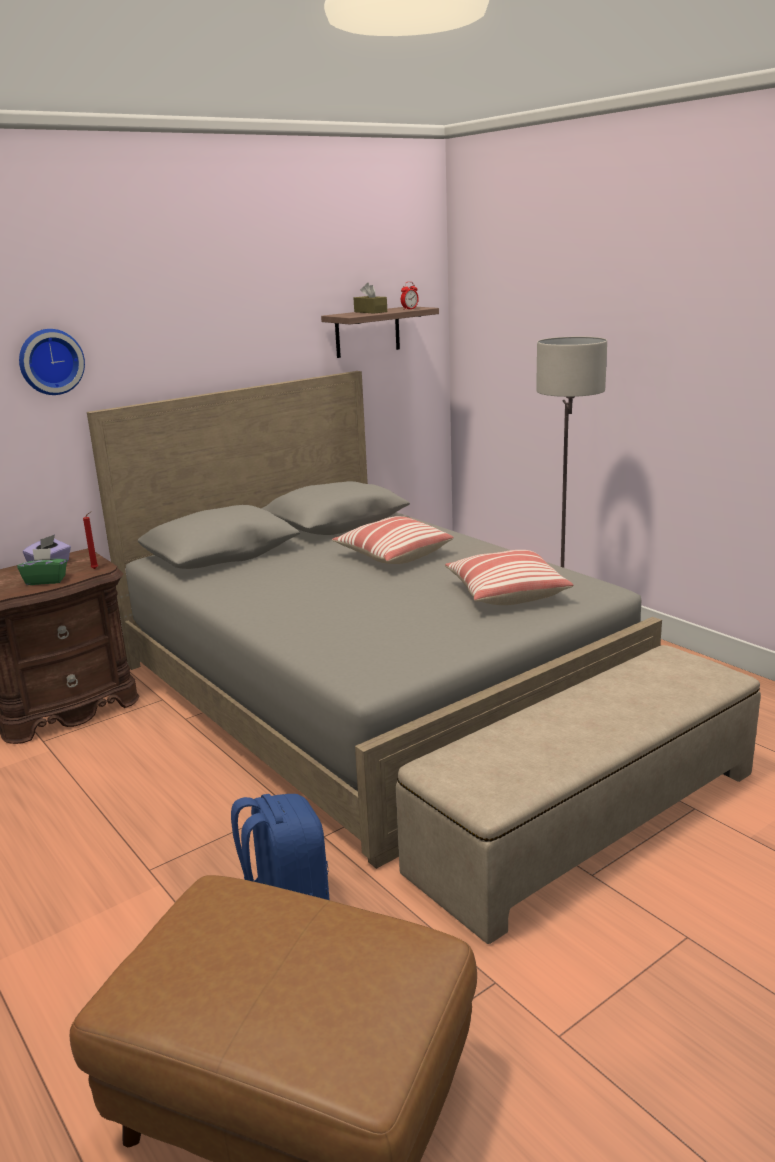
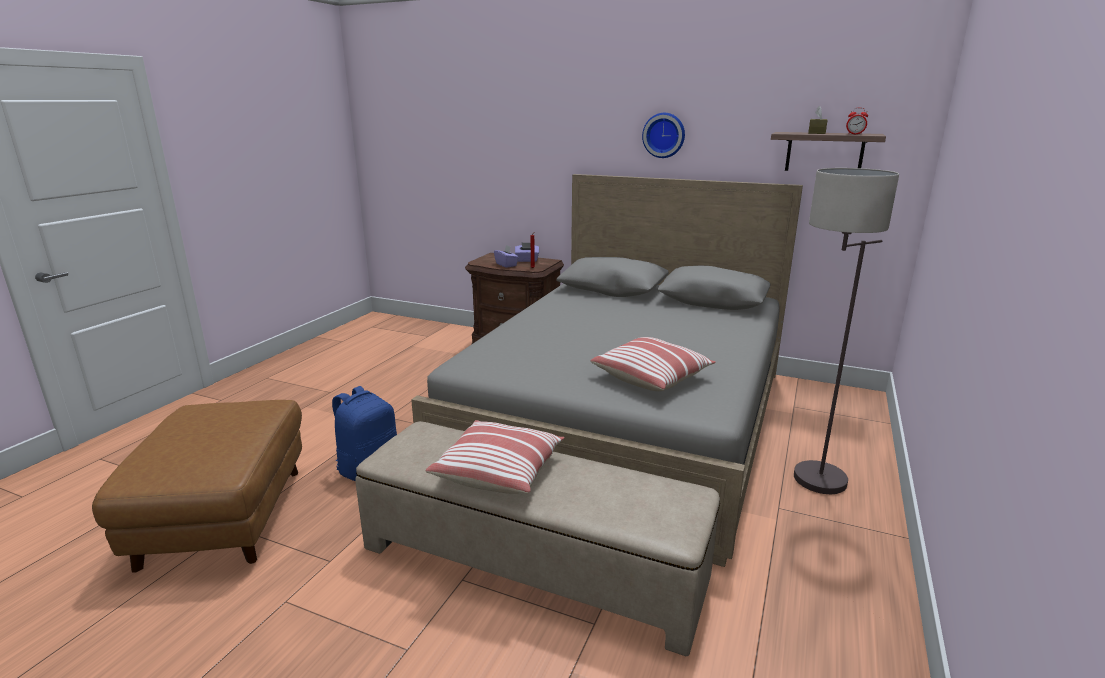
camera: 60 degrees right, 0 degrees up
green tissue box [17,548,67,585] -> purple tissue box [494,245,519,268]
wall clock [19,329,85,395] -> wall clock moved to [642,113,685,158]
pillow [332,516,454,564] -> pillow moved to [426,420,565,494]

